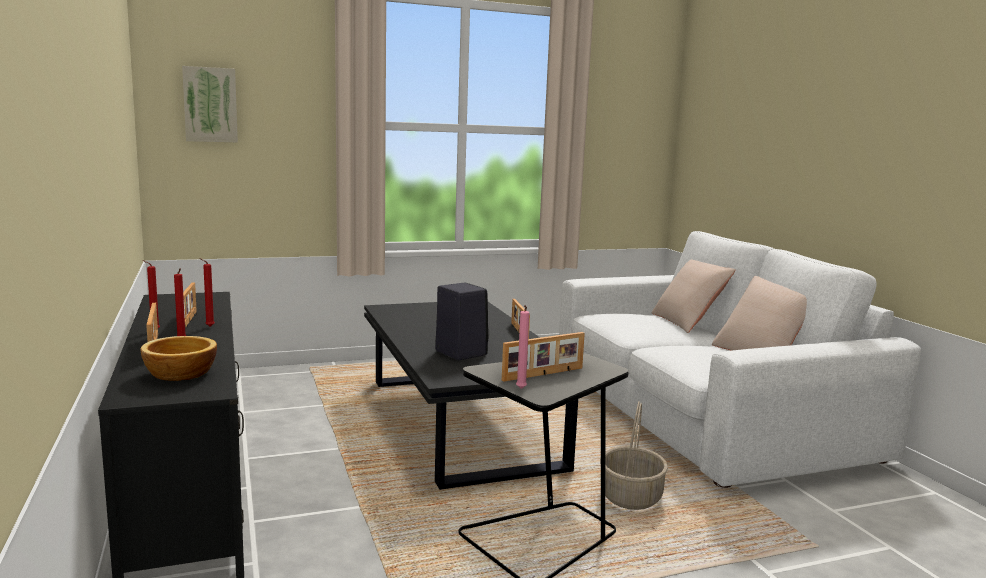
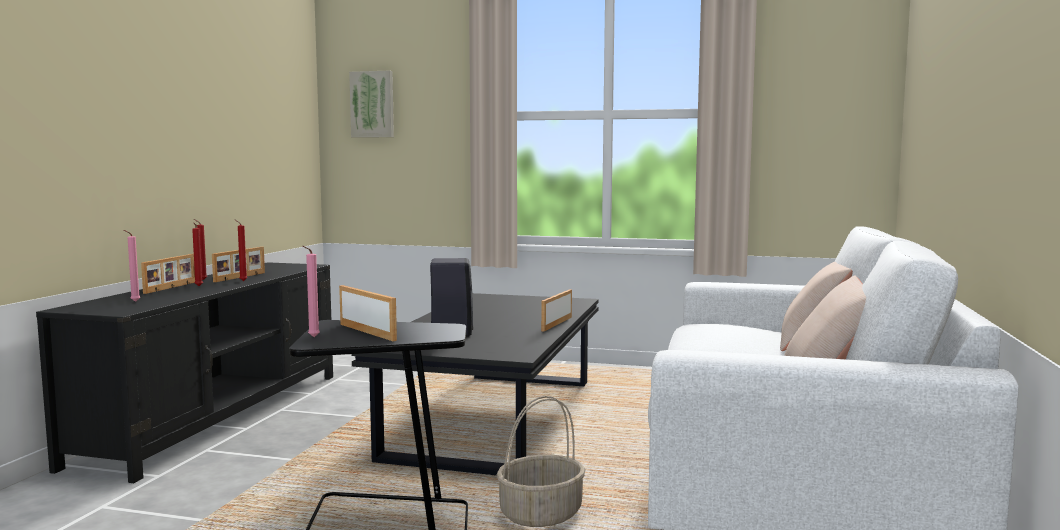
camera: 35 degrees right, 5 degrees down
bowl [141,336,217,381] -> pink candle [123,230,140,302]
picture frame [502,332,585,382] -> picture frame turned 135 degrees counterclockwise [339,285,397,341]

